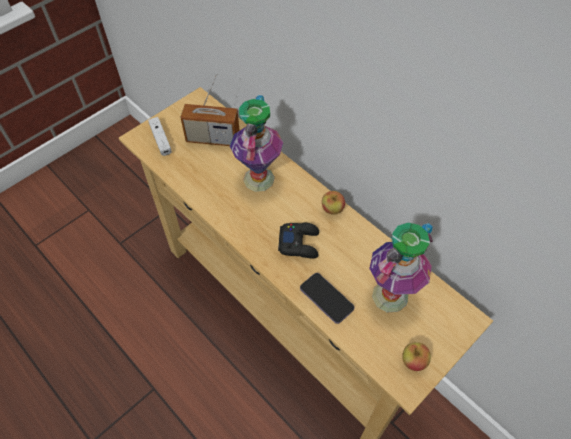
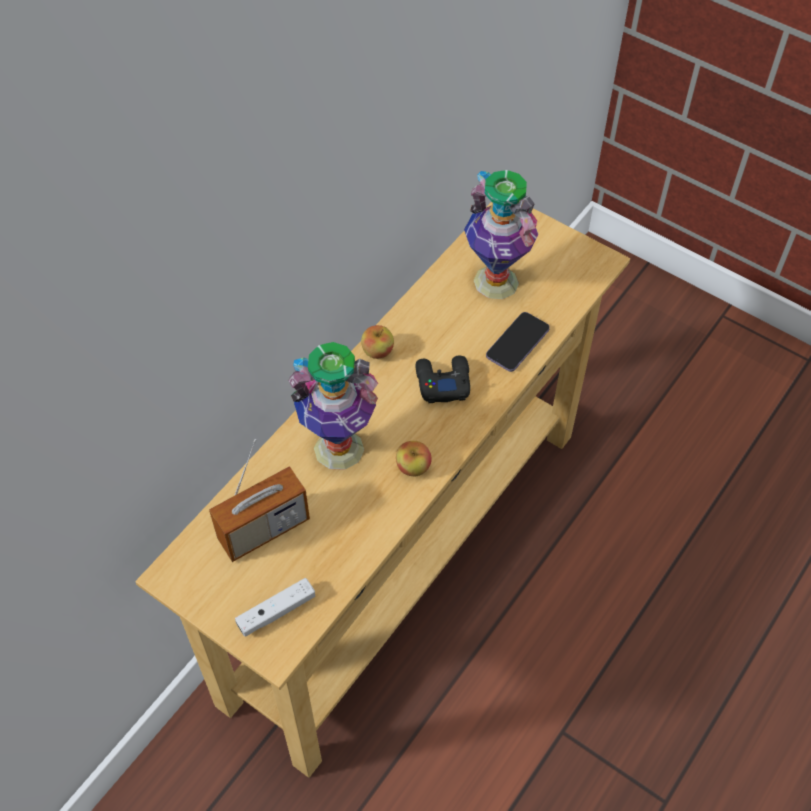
camera: 100 degrees left, 0 degrees up
radio [180,73,240,146] -> radio turned 60 degrees clockwise [209,439,310,562]
apple [402,342,431,371] -> apple moved to [396,441,432,476]

